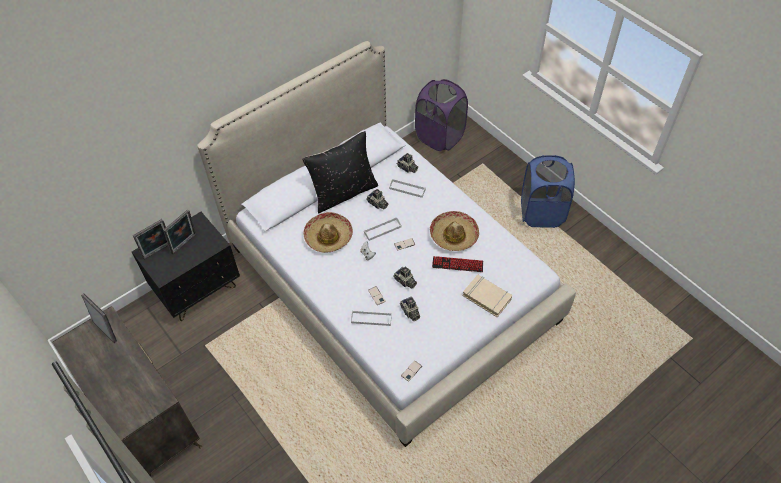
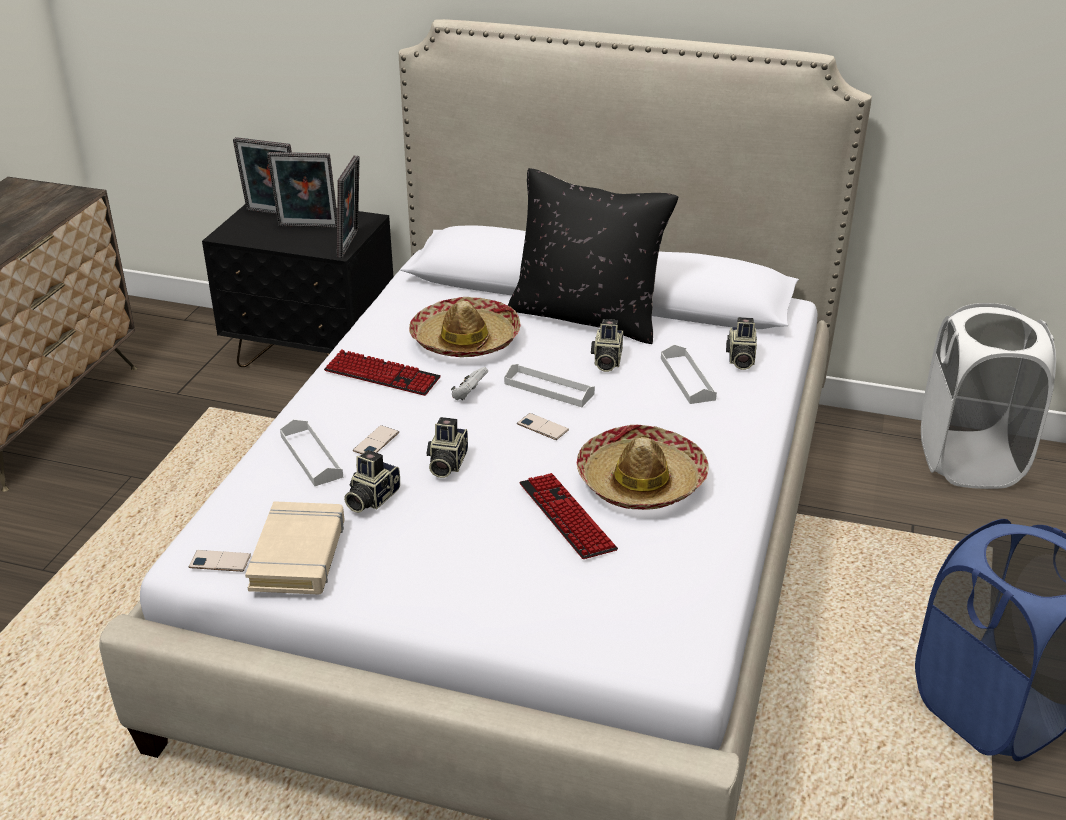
camera: 55 degrees right, 20 degrees down
picture frame [81,293,117,343] -> picture frame moved to [337,155,360,258]
purple laundry basket [415,79,468,151] -> white laundry basket [921,303,1056,489]
beige book [463,275,512,317] -> beige book moved to [245,501,345,595]
none -> keyboard [324,349,441,396]

